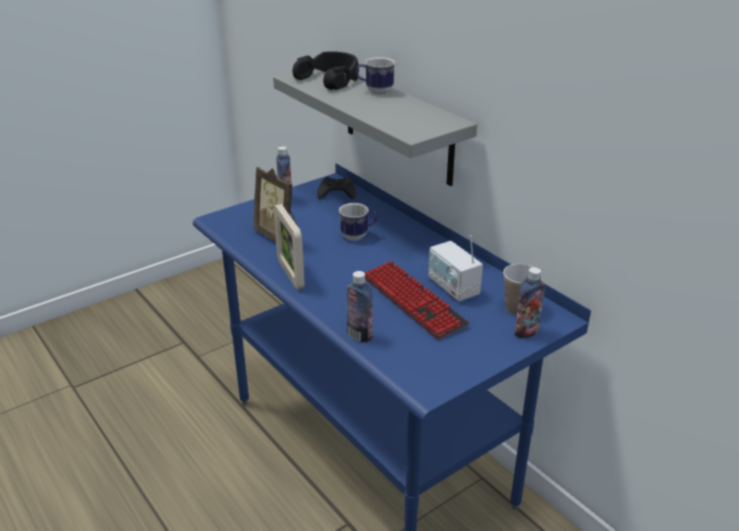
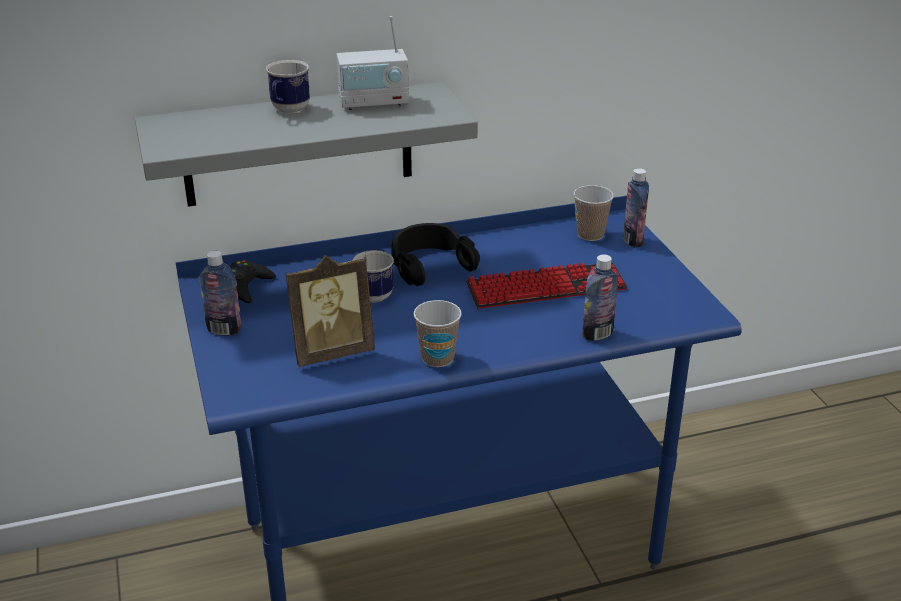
camera: 70 degrees left, 0 degrees up
picture frame [274,204,305,290] -> cup [413,300,462,367]
black headphones [293,51,359,90] -> black headphones moved to [391,223,480,286]
radio [428,235,483,302] -> radio moved to [336,16,409,110]

